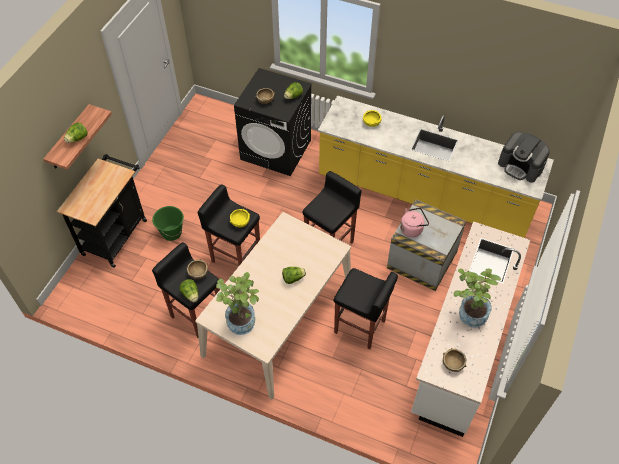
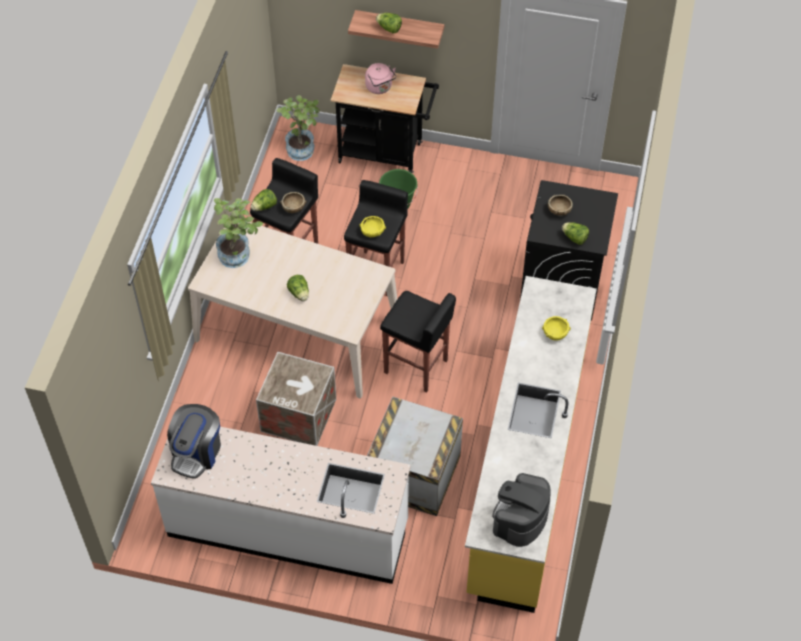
camera: 80 degrees right, 0 degrees up
black stool [334,268,398,349] -> crate [256,352,336,446]
pink kettle [400,208,429,237] -> pink kettle moved to [365,63,396,94]
brown bowl [443,348,466,372] -> coffee machine [167,404,221,479]
potted plant [454,268,501,328] -> potted plant moved to [277,95,320,161]

